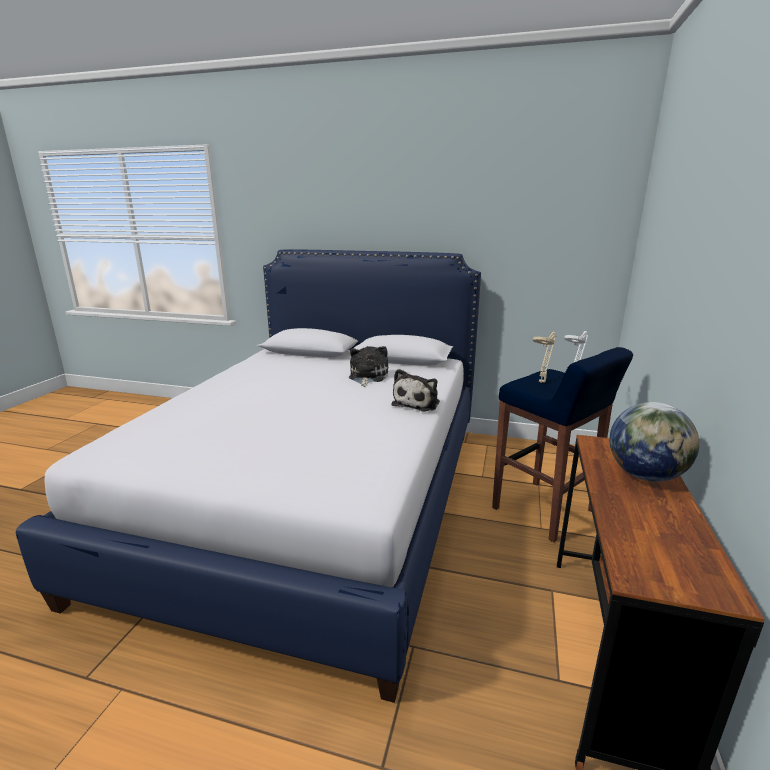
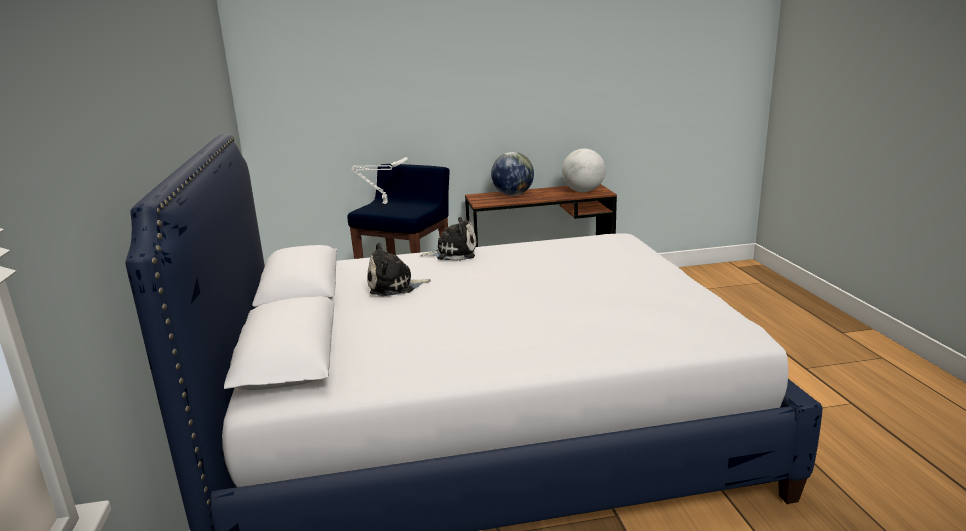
camera: 115 degrees left, 0 degrees up
beige table lamp [533,332,556,383] -> none
none -> globe [562,149,606,192]

